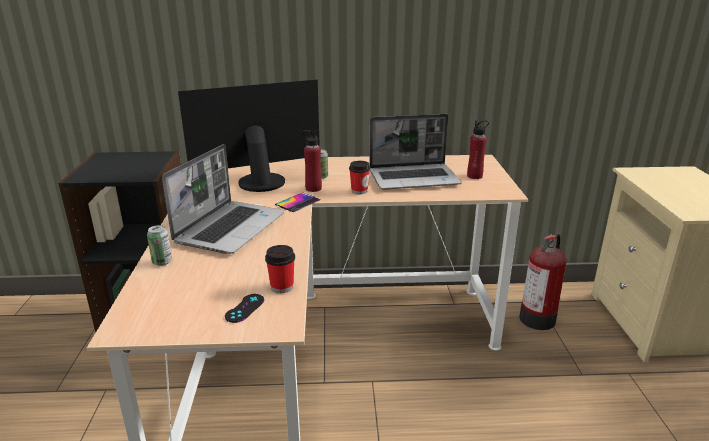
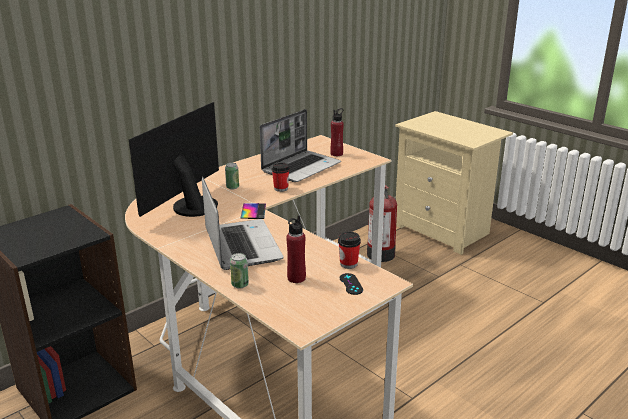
camera: 40 degrees left, 0 degrees up
red bottle [303,130,322,192] -> red bottle moved to [286,215,306,283]

